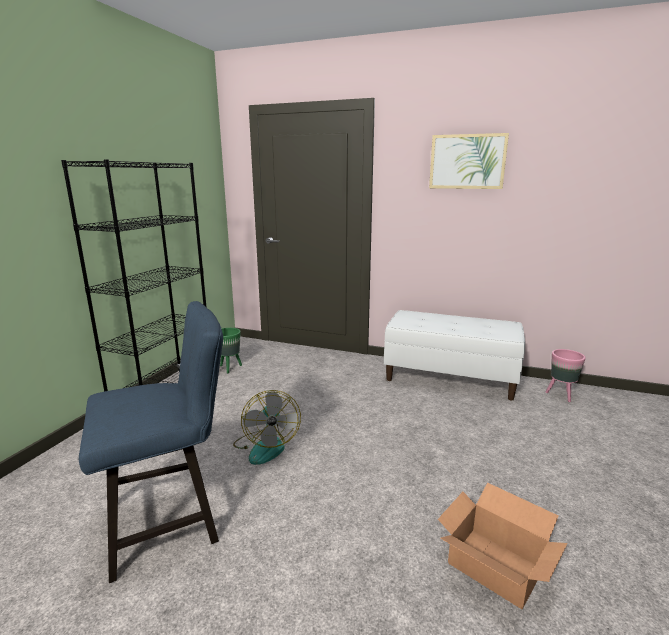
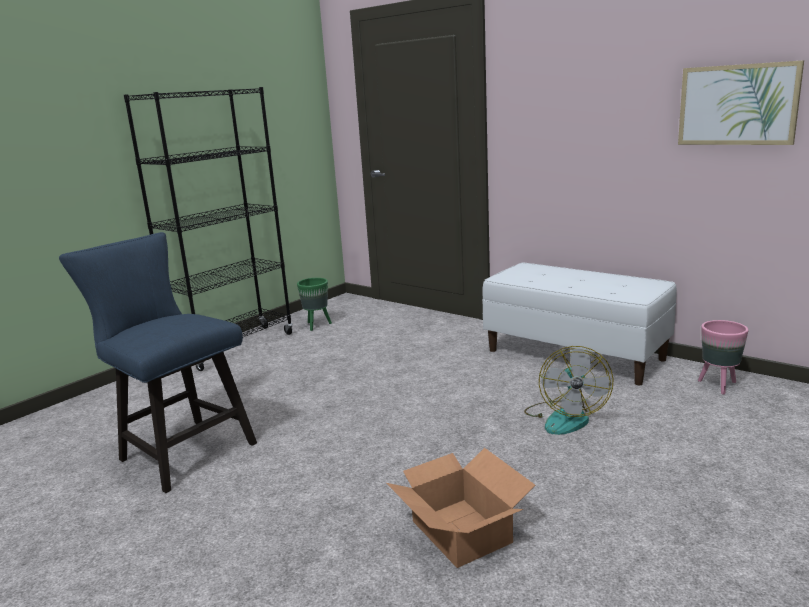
camera: 20 degrees right, 0 degrees up
blue chair [79,301,223,583] -> blue chair turned 135 degrees counterclockwise [59,232,257,493]
fan [233,390,301,465] -> fan moved to [524,346,613,435]
picture [429,133,509,189] -> picture moved to [678,60,804,145]

